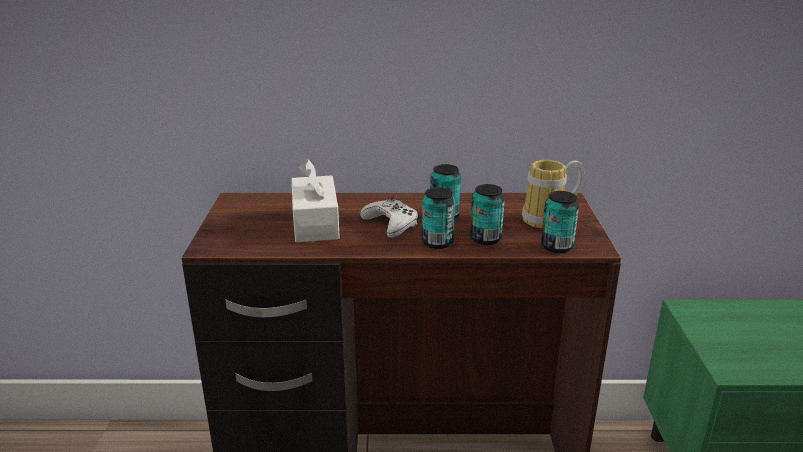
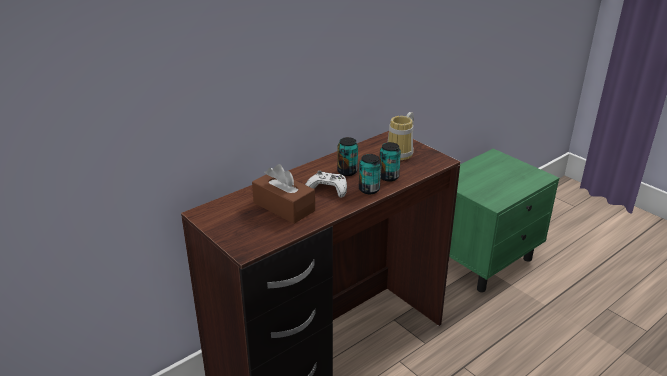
camera: 40 degrees left, 5 degrees up
white tissue box [292,159,340,242] -> brown tissue box [252,164,315,224]
can [541,191,579,253] -> none

